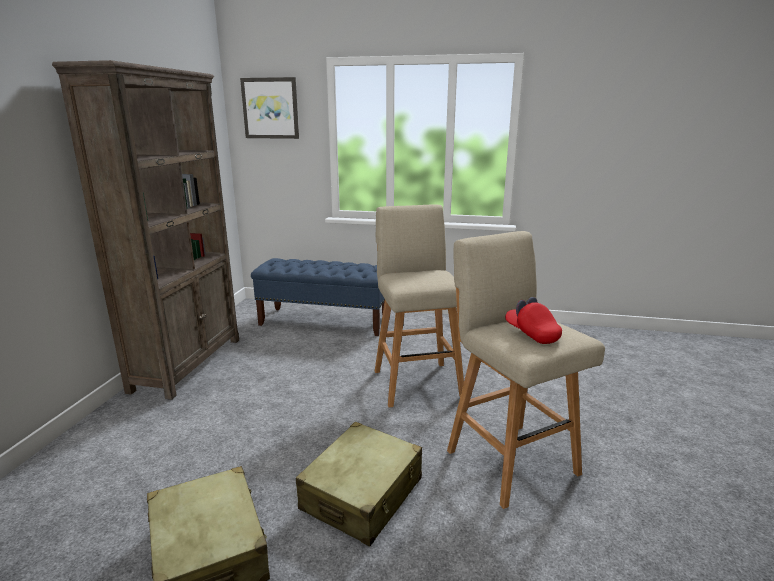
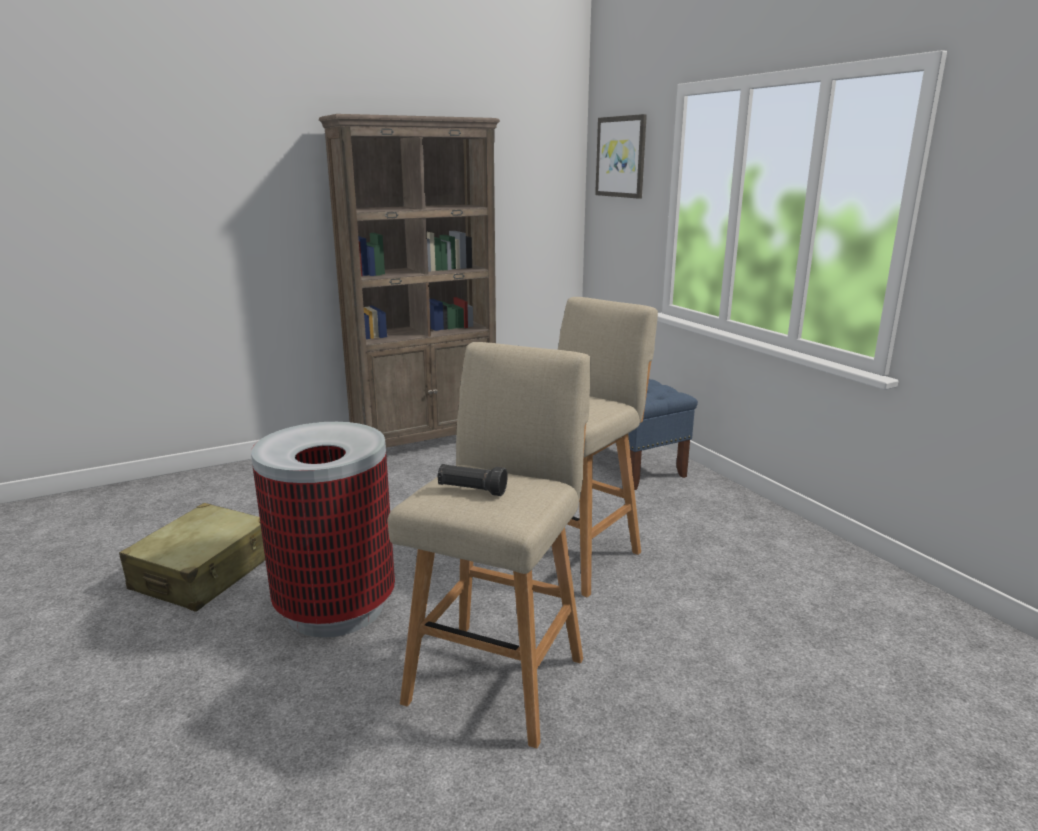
camera: 50 degrees right, 0 degrees up
beige suitcase [296,422,422,546] -> trash can [251,422,395,637]
red cap [505,297,562,344] -> black flashlight [438,464,508,496]

